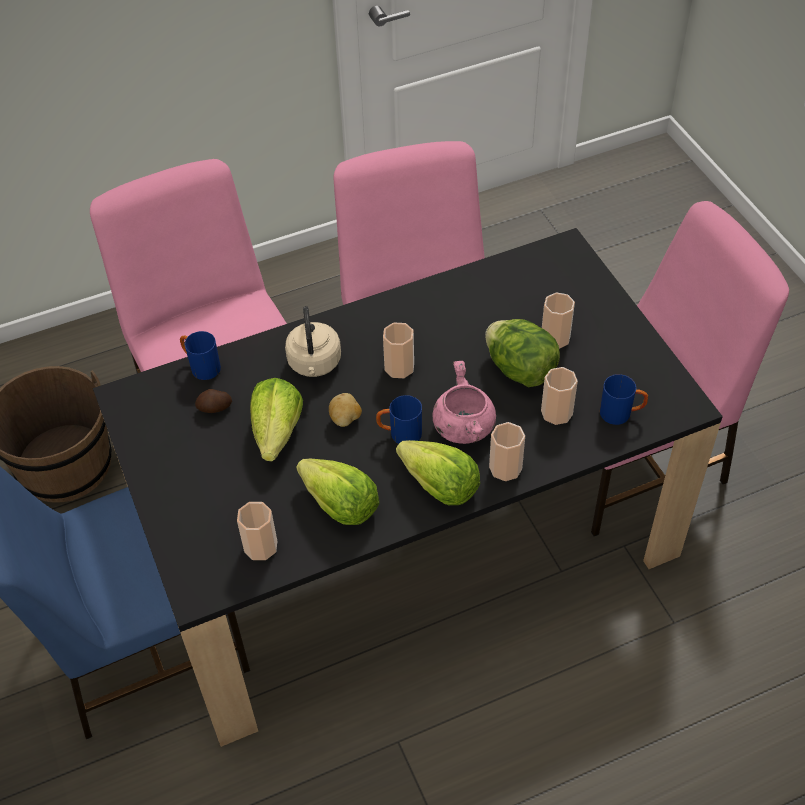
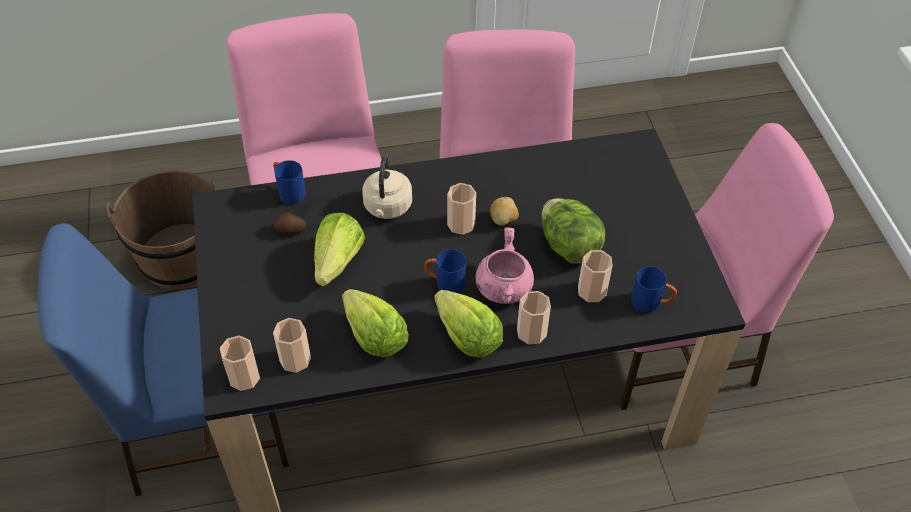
camera: 10 degrees right, 0 degrees up
potato [329,393,362,427] -> potato moved to [490,197,519,226]
cup [542,292,575,349] -> cup moved to [220,336,260,391]

